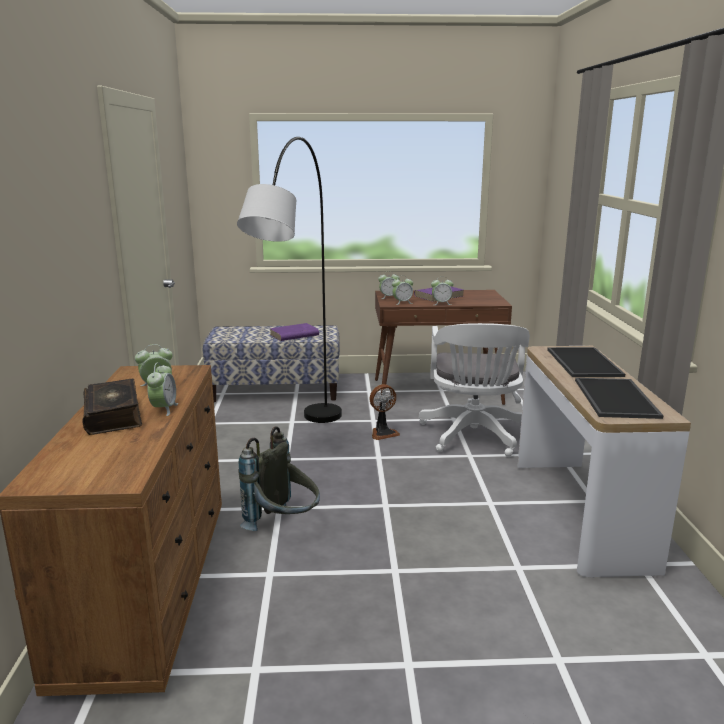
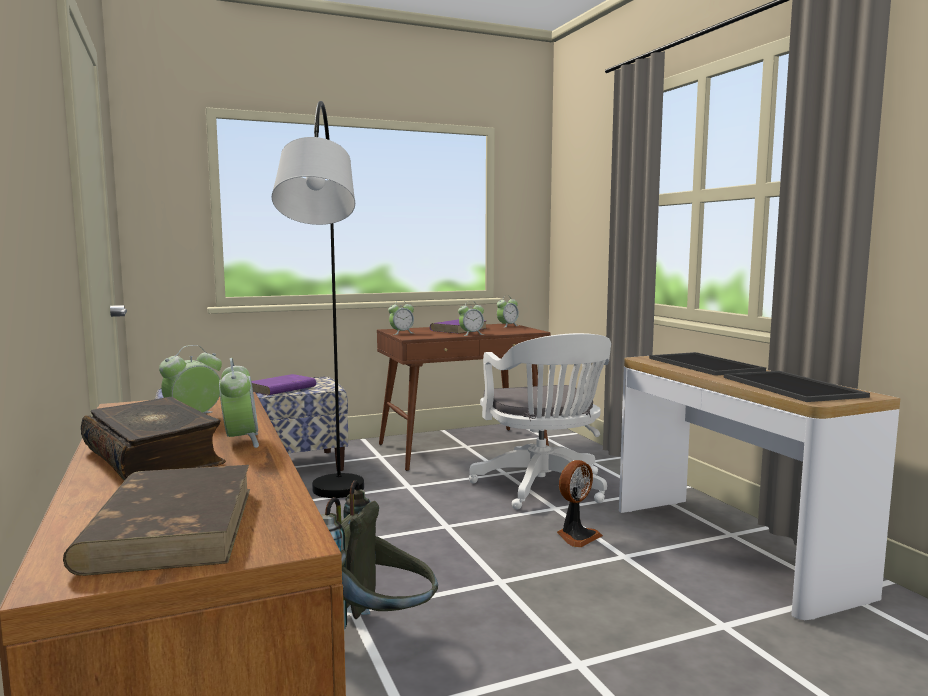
camera: 20 degrees left, 10 degrees down
fan [370,384,400,440] -> fan moved to [557,460,603,547]
alarm clock [392,275,413,305] -> alarm clock moved to [497,296,519,327]
none -> brown book [63,465,250,576]

